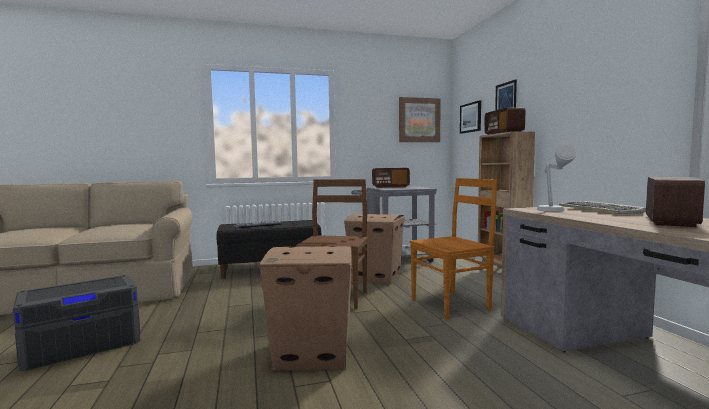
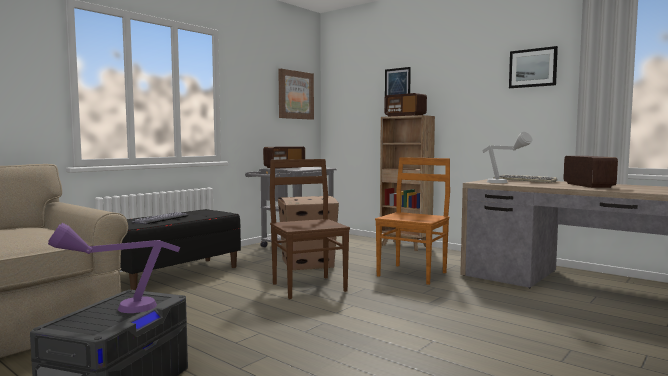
camera: 35 degrees left, 0 degrees up
cardboard box [259,246,352,371] -> none
picture [460,100,481,134] -> picture moved to [509,46,558,88]
none -> purple table lamp [48,223,180,313]

